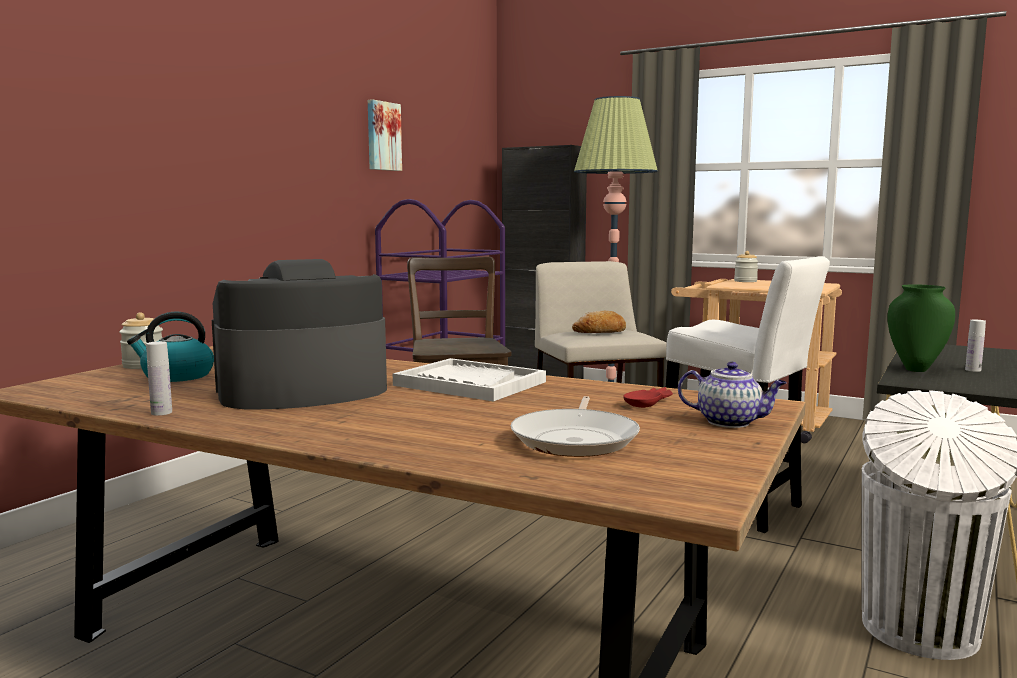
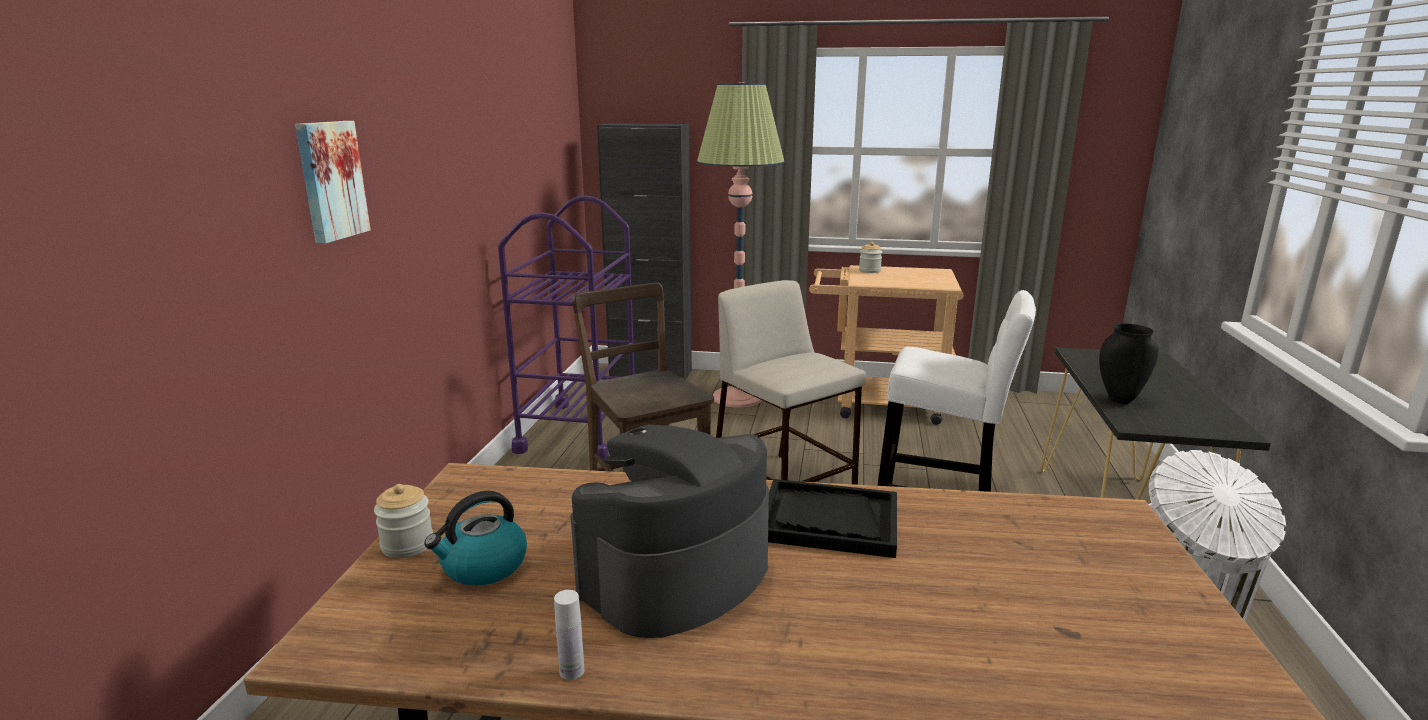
camera: 20 degrees left, 10 degrees up
picture [368,99,402,171] -> picture moved to [295,121,371,244]
white tray [393,358,546,402] -> black tray [768,479,897,558]
frying pan [511,396,640,457] -> none
bread [572,310,626,333] -> none
red bowl [623,387,673,408] -> none
teapot [678,362,786,428] -> none
green vase [887,284,955,372] -> black vase [1099,324,1159,404]
white bottle [965,320,986,372] -> none

